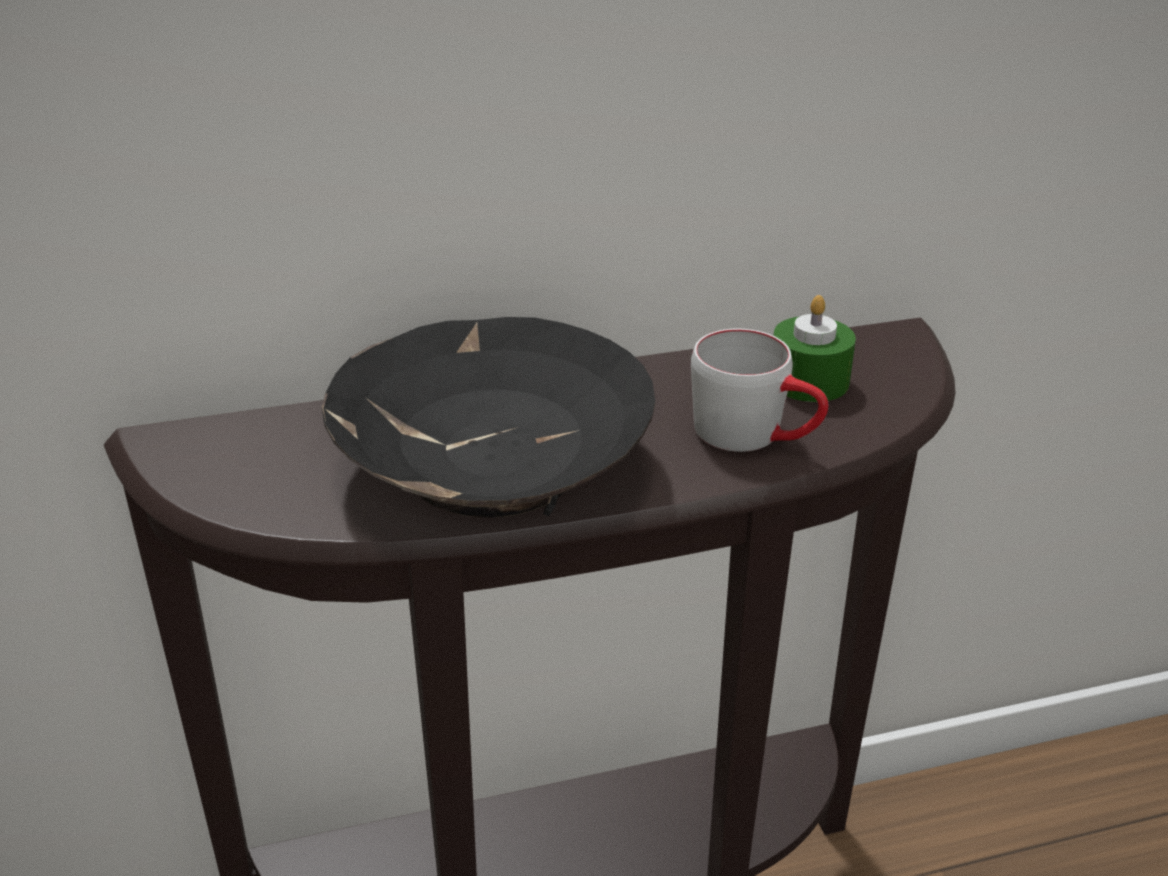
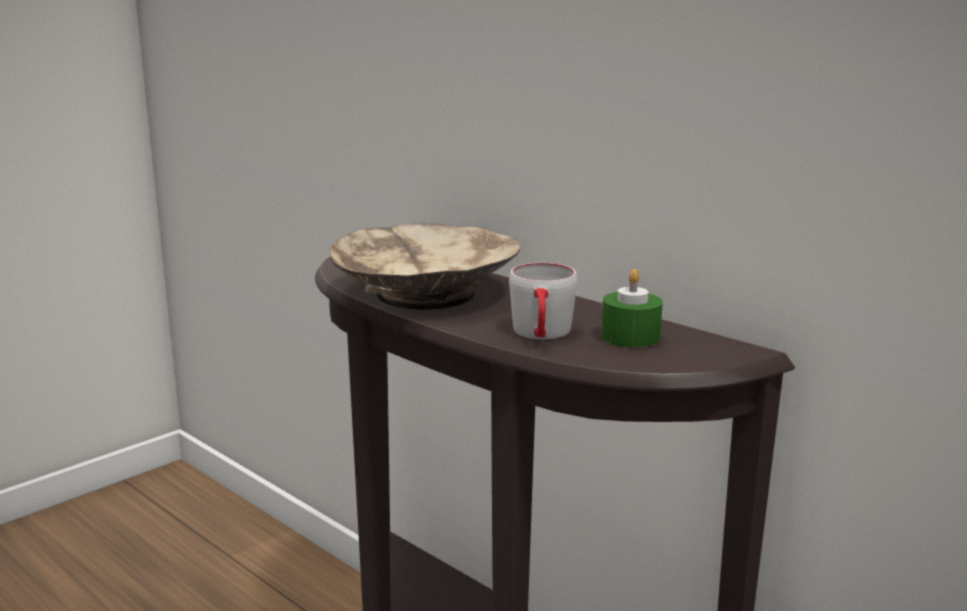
camera: 60 degrees right, 15 degrees down
black bowl [322,317,655,518] -> beige bowl [330,223,520,310]

